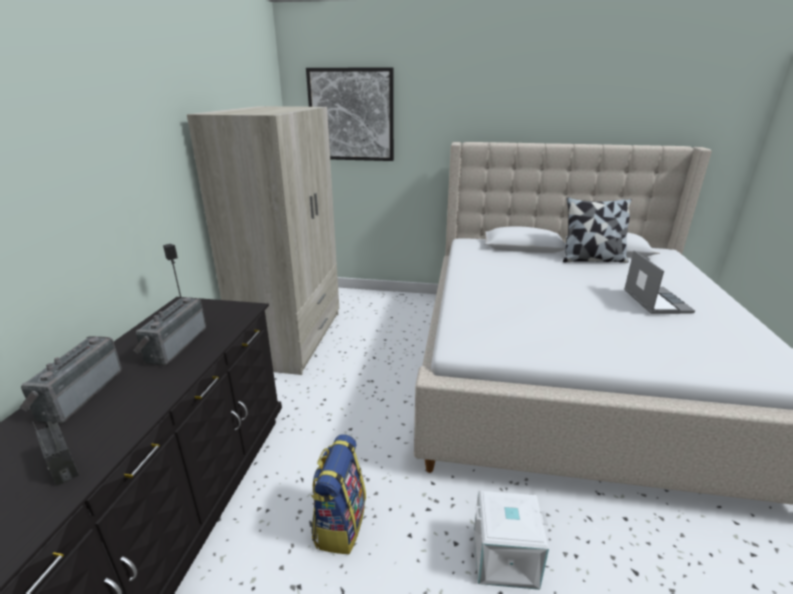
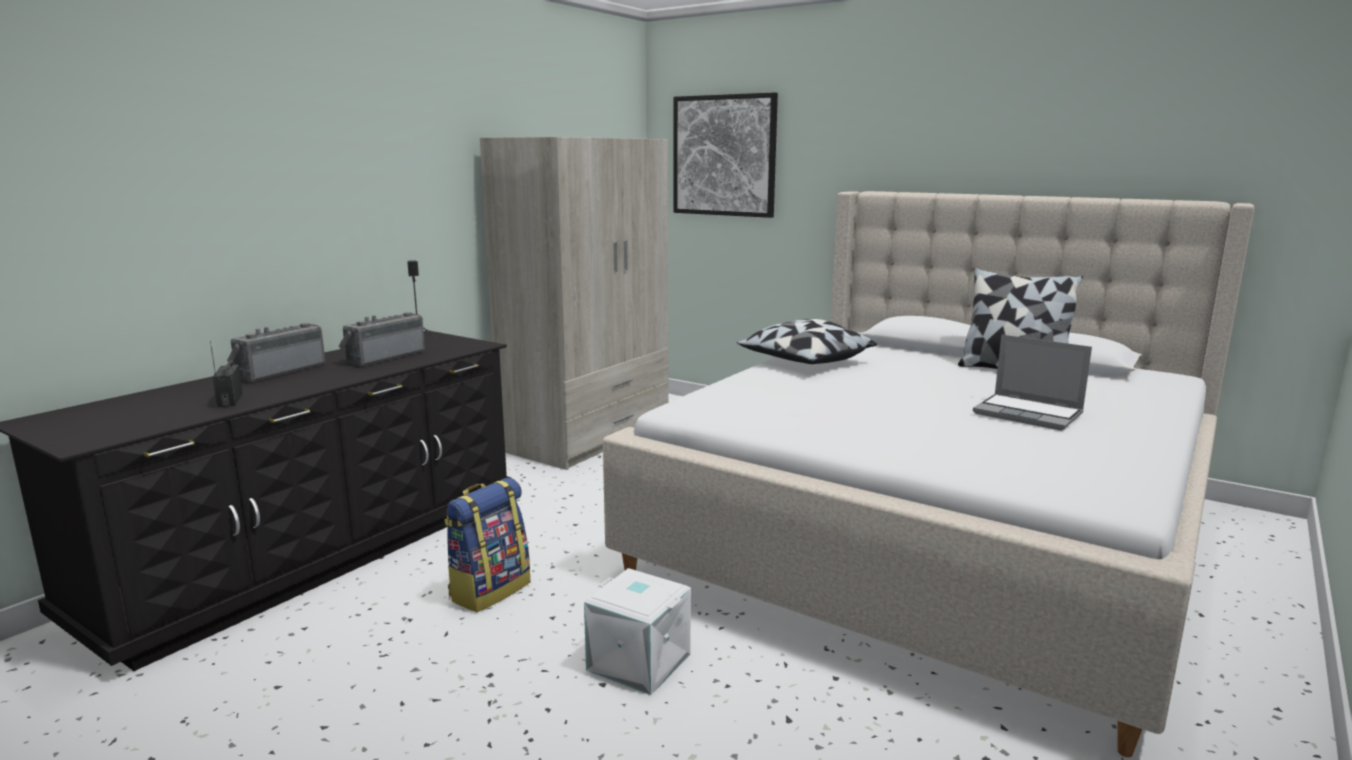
camera: 25 degrees right, 10 degrees down
laptop [624,250,695,314] -> laptop turned 105 degrees clockwise [973,335,1092,431]
none -> pillow [737,319,877,364]

